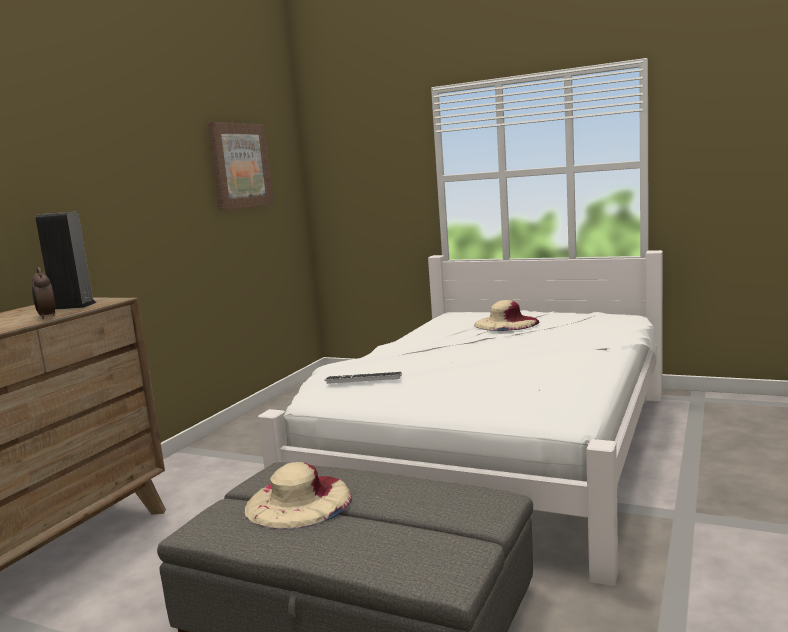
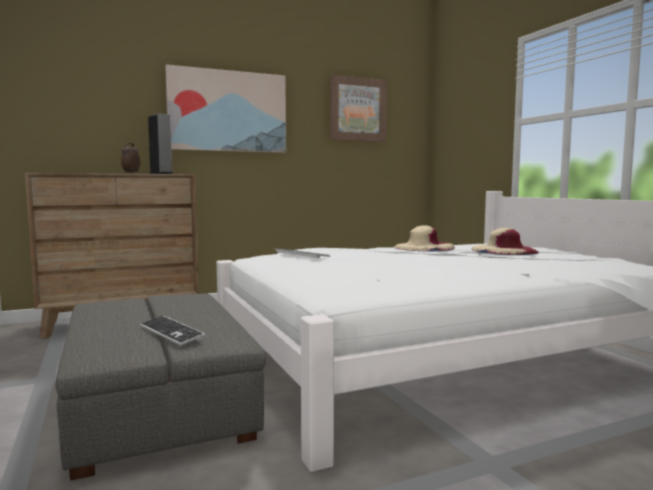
camera: 40 degrees right, 5 degrees down
beige hat [245,462,352,529] -> beige hat moved to [394,225,455,251]
none -> keyboard [140,316,205,345]
none -> picture [165,65,286,153]

